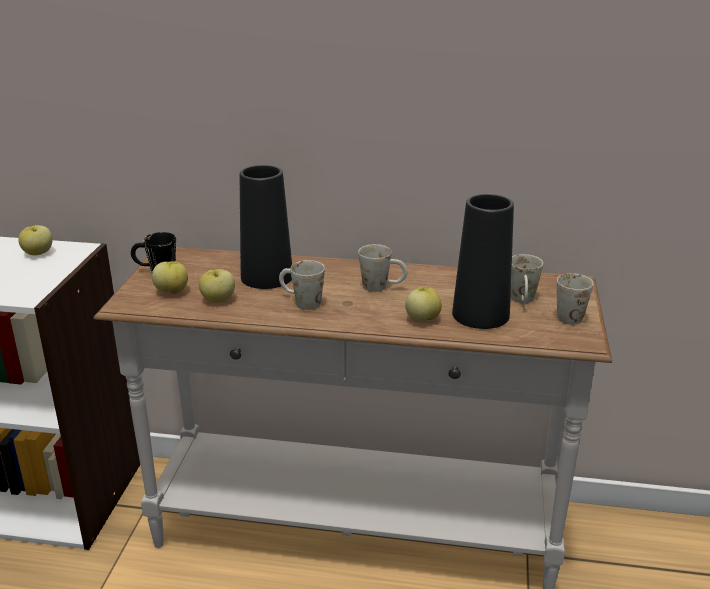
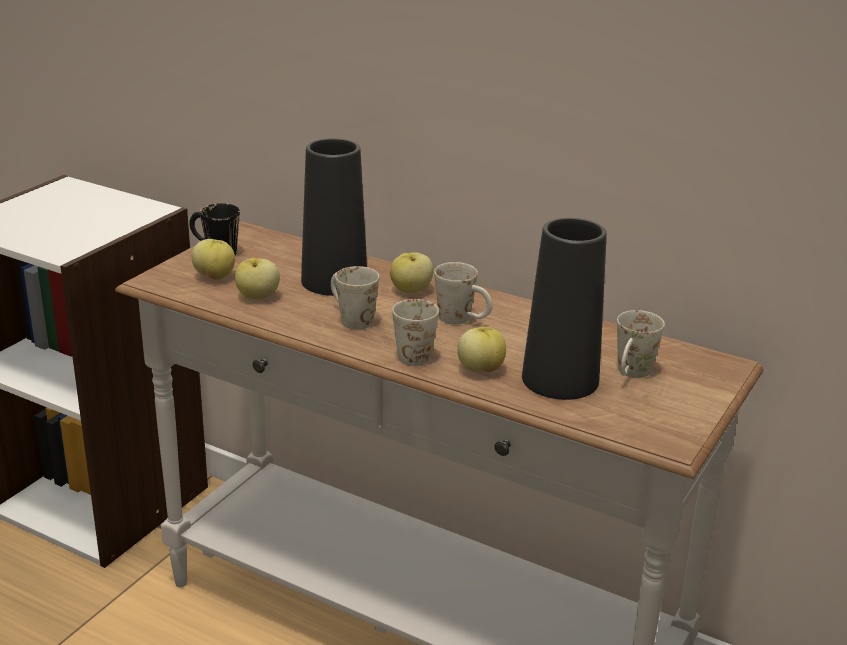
camera: 20 degrees right, 0 degrees up
apple [19,225,52,255] -> apple moved to [390,252,433,293]
white mug [557,273,594,325] -> white mug moved to [392,299,439,366]

